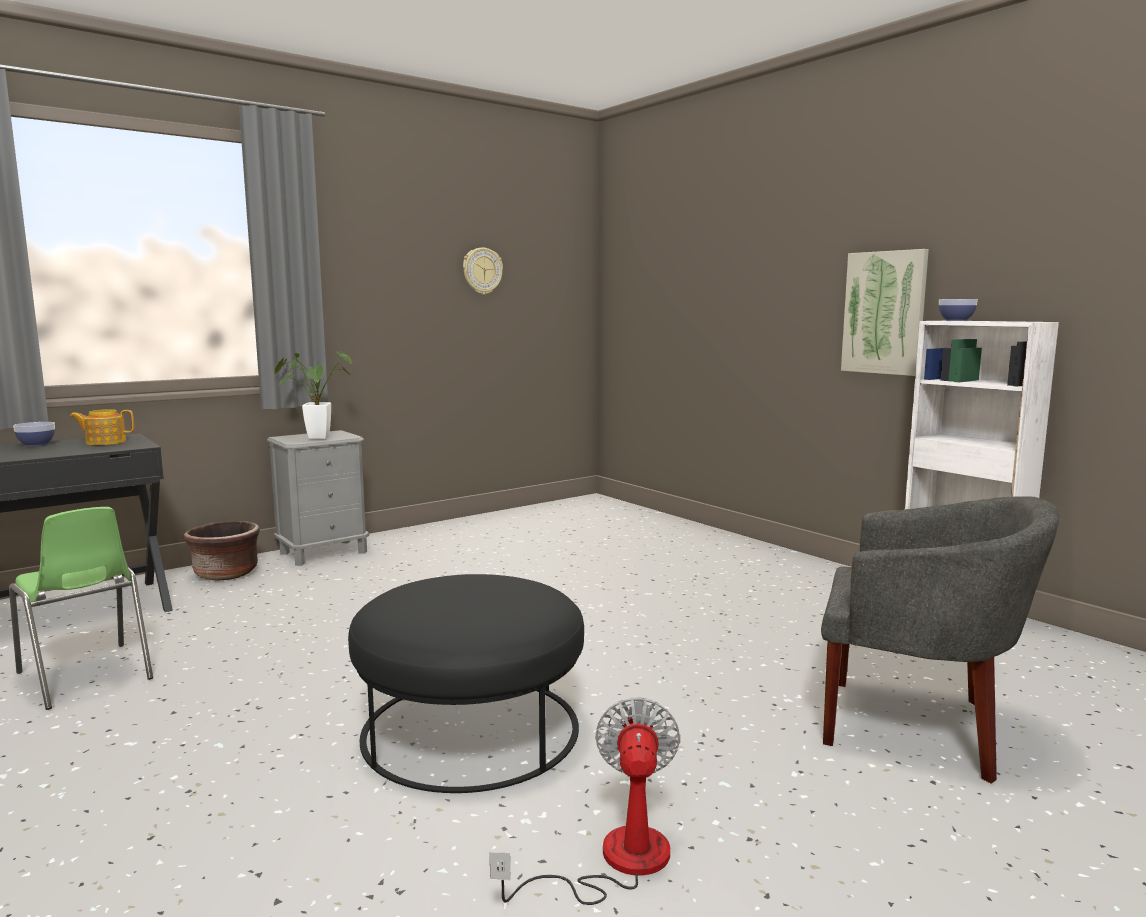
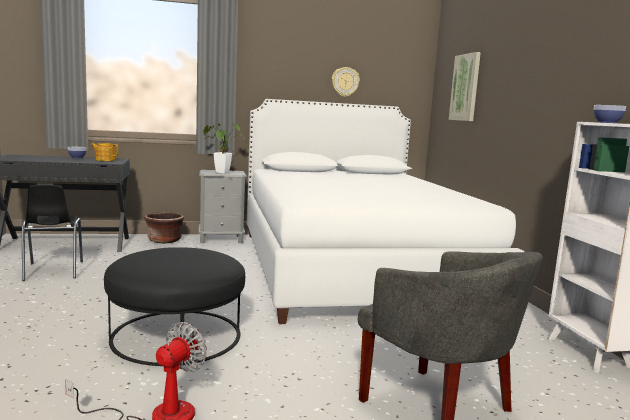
camera: 25 degrees right, 0 degrees up
green chair [9,507,153,710] -> black chair [22,185,83,281]
picture [841,249,929,376] -> picture moved to [449,52,481,121]
none -> white bed [247,99,525,324]

